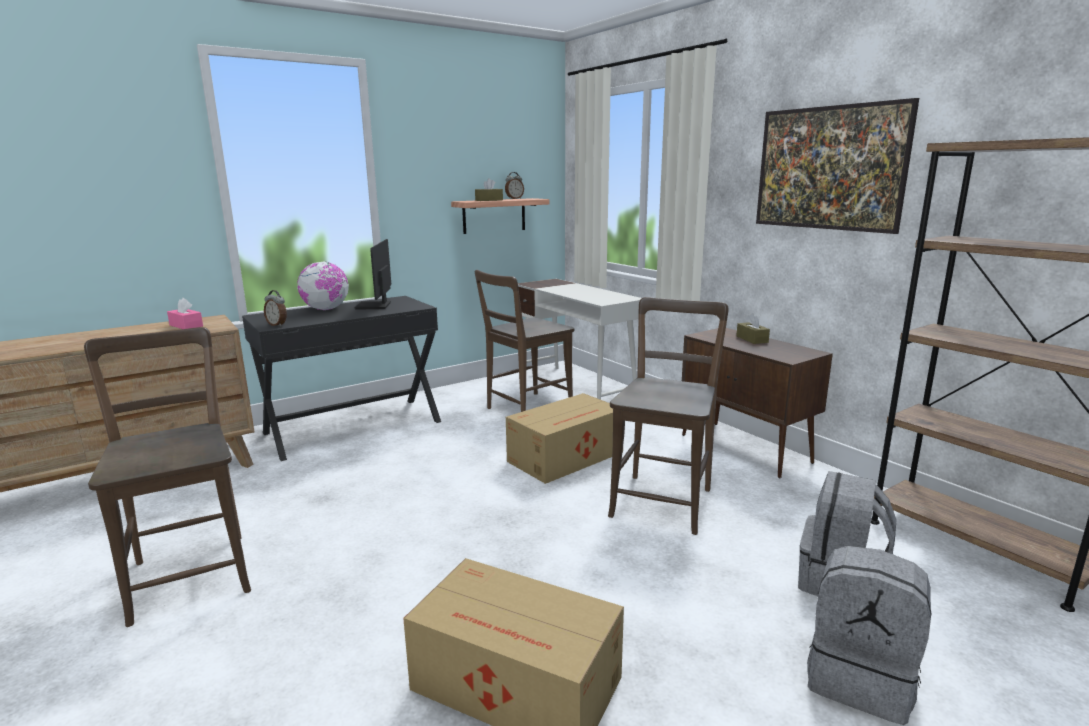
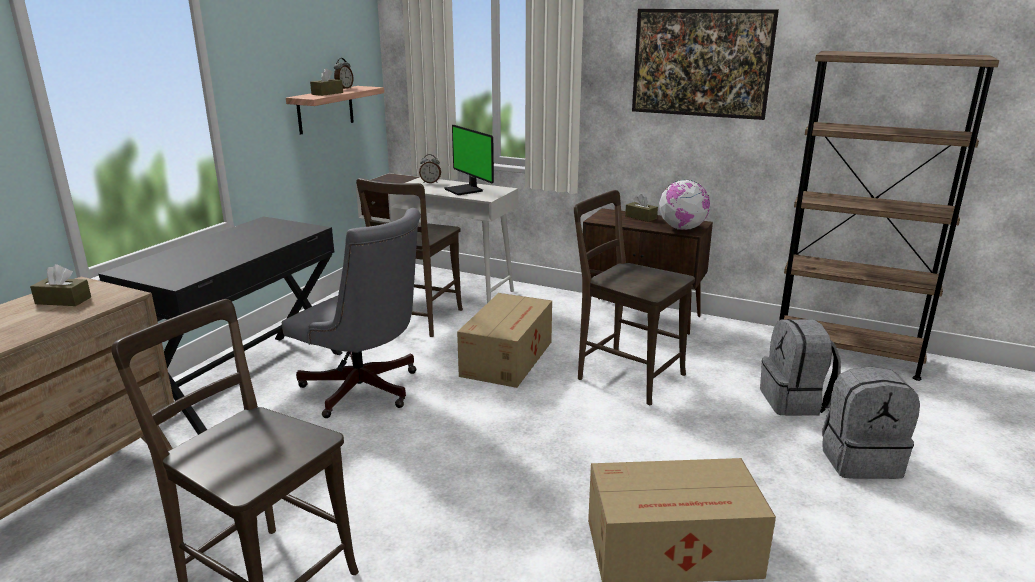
camera: 30 degrees left, 5 degrees up
pink tissue box [167,298,203,329] -> brown tissue box [30,264,91,306]
alarm clock [264,290,287,326] -> alarm clock moved to [419,154,441,183]
globe [297,262,349,310] -> globe moved to [659,180,710,230]
monitor [355,239,391,310] -> monitor moved to [444,125,494,195]
brown chair [608,297,729,535] -> brown chair turned 45 degrees counterclockwise [574,190,695,405]
none -> grey office chair [282,208,421,418]

